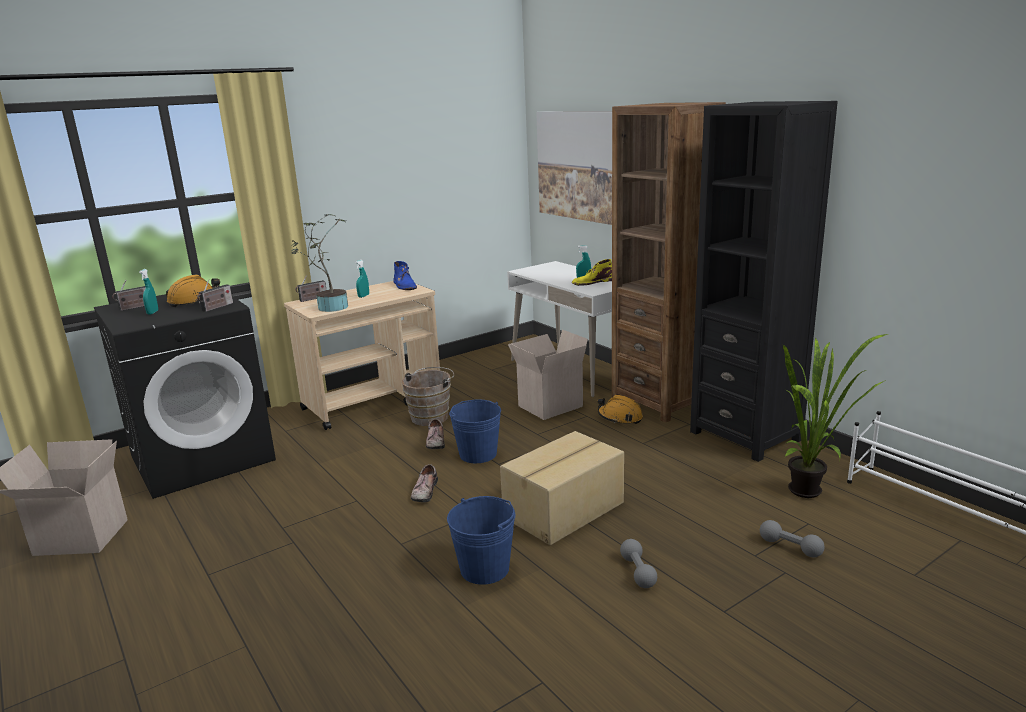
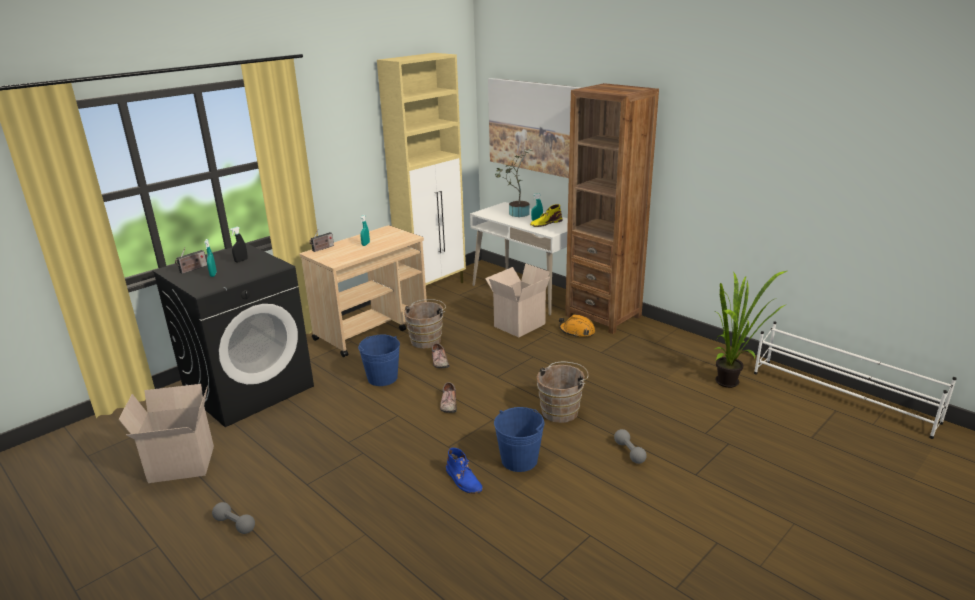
camera: 10 degrees left, 5 degrees up
orange hard hat [166,274,220,307] -> black spray bottle [230,227,248,263]
radio [197,279,233,312] -> none
potted plant [291,214,348,312] -> potted plant moved to [495,149,533,217]
blue boot [393,261,417,290] -> blue boot moved to [446,447,483,494]
blue bucket [449,399,501,463] -> blue bucket moved to [358,335,400,386]
cardboard box [500,431,624,545] -> brown bucket [537,362,589,423]
black bookcase [690,101,838,462] -> none
grey dumbbell [760,520,825,557] -> grey dumbbell moved to [212,502,255,534]
none -> beige cabinet [377,53,466,285]

